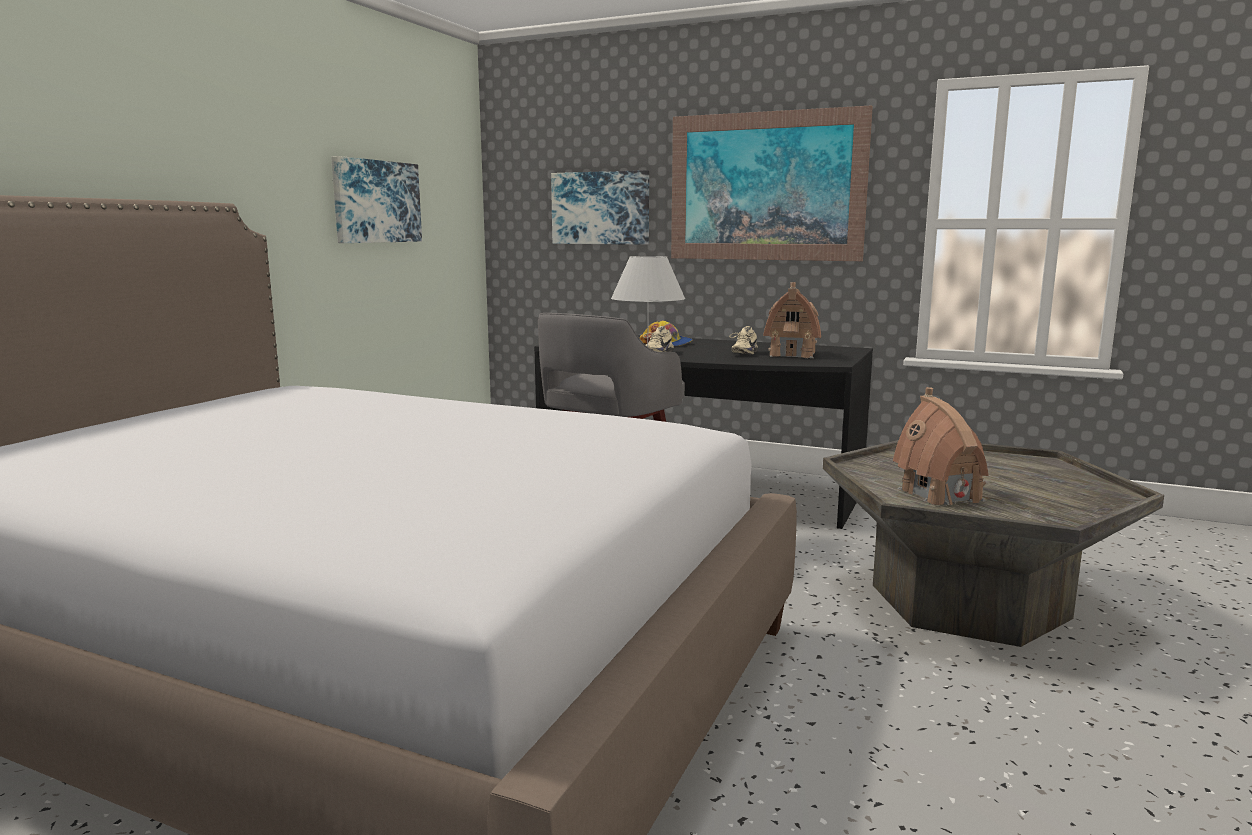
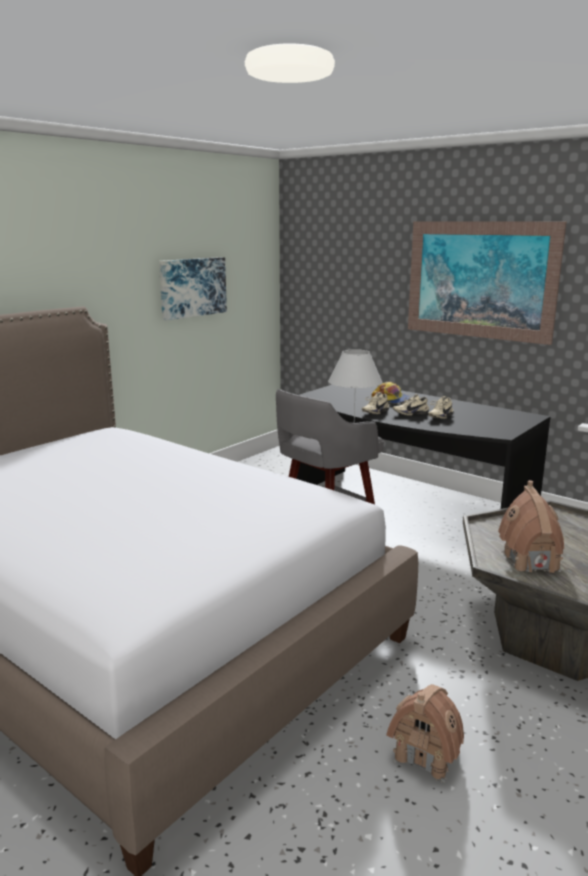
camera: 15 degrees right, 5 degrees up
picture [551,170,649,245] -> none
toy house [763,282,821,358] -> toy house moved to [386,684,464,783]
none -> beige shoe [393,394,429,416]

